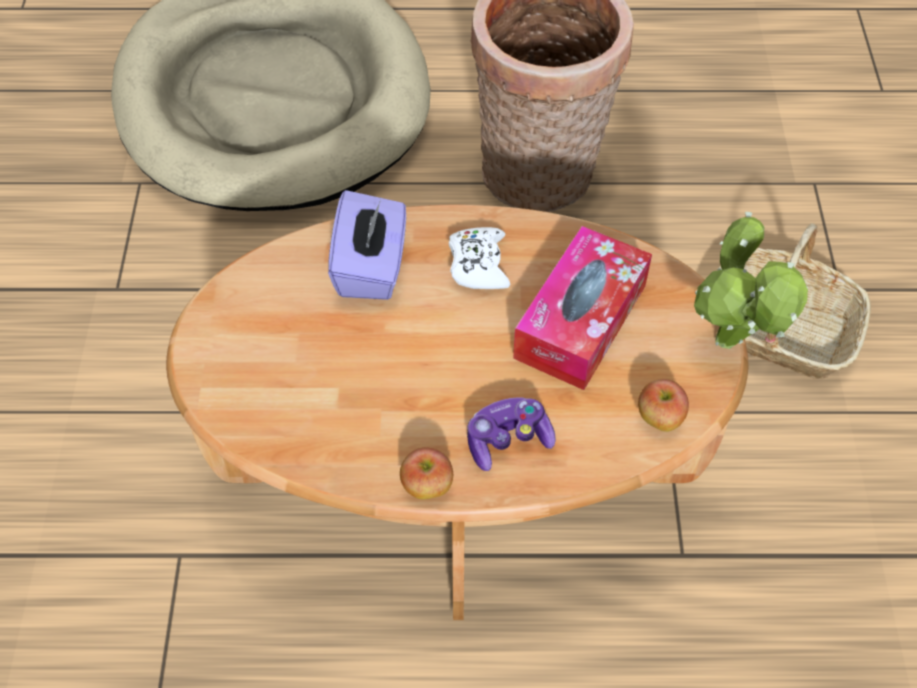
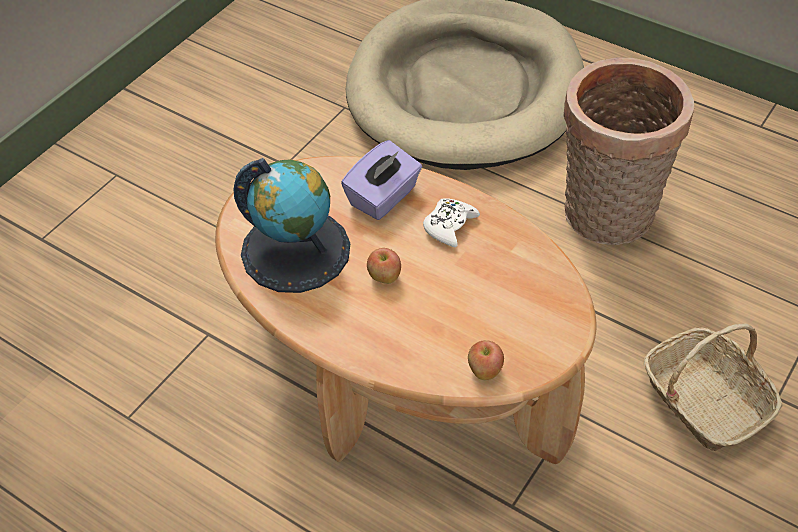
camera: 35 degrees right, 5 degrees down
apple [400,447,453,499] -> apple moved to [367,248,401,284]
game controller [467,398,556,471] -> none
tissue box [513,226,652,390] -> none
potted plant [694,212,808,349] -> none
none -> globe [233,158,350,293]

